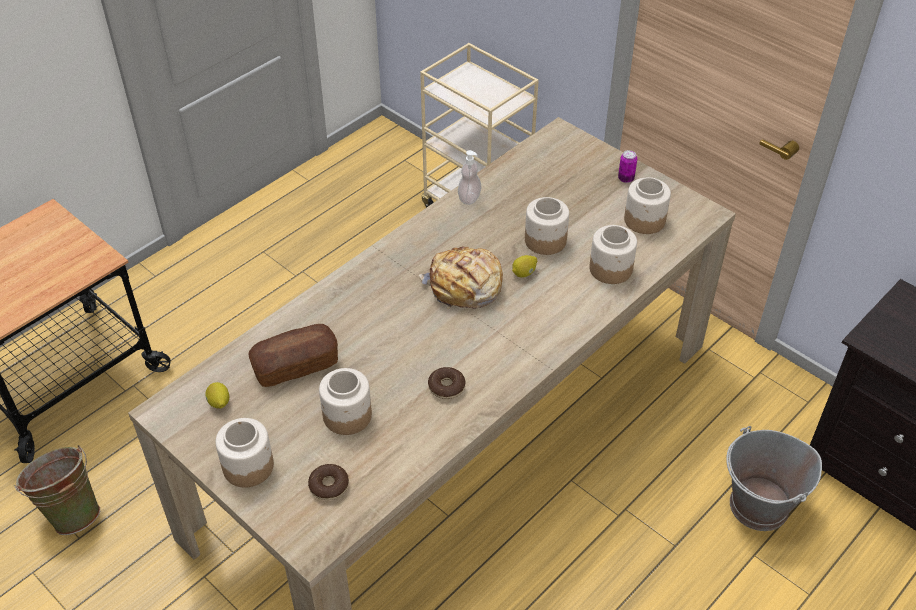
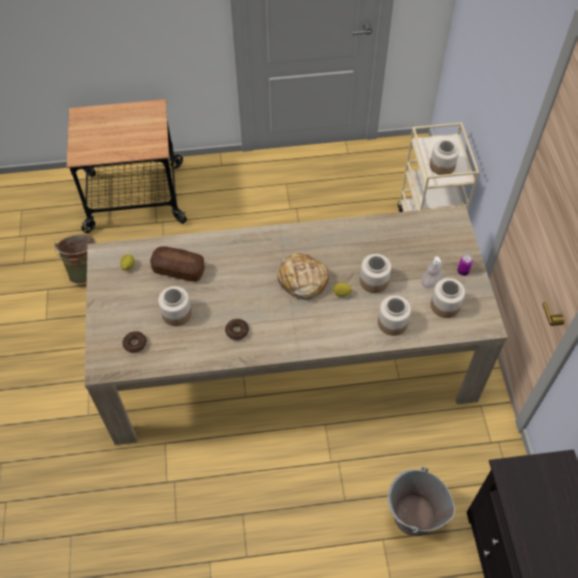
camera: 40 degrees right, 10 degrees up
jar [215,418,274,488] -> jar moved to [430,140,459,175]
soap dispenser [458,150,481,205] -> soap dispenser moved to [421,257,443,288]

